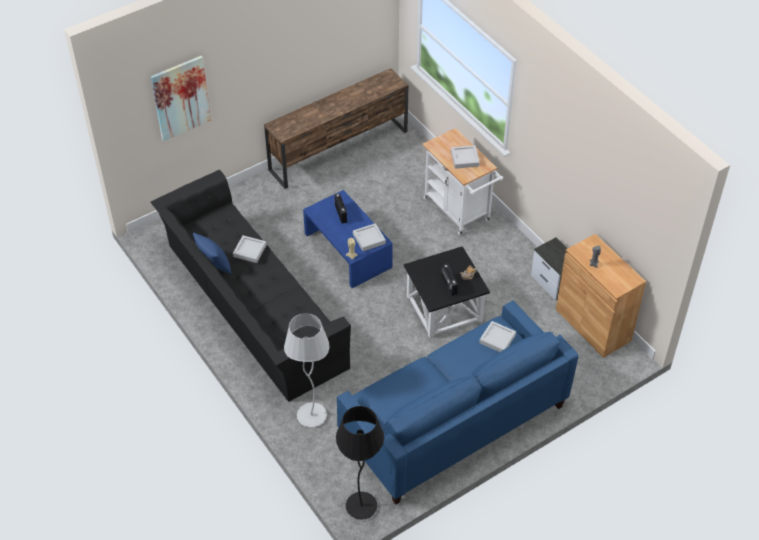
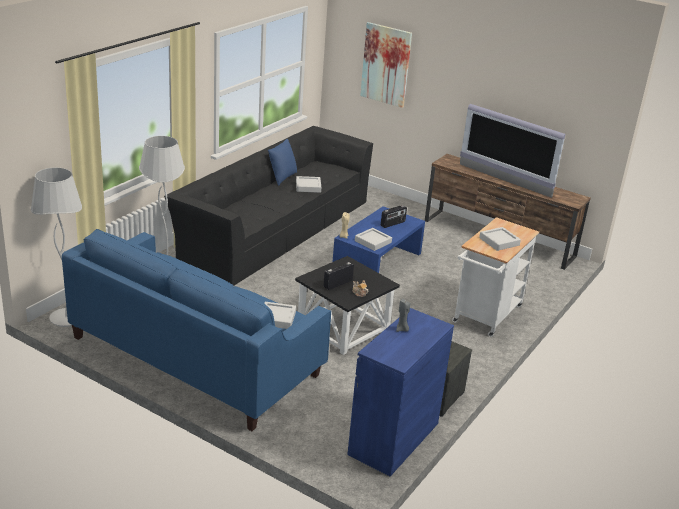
camera: 65 degrees right, 20 degrees down
black floor lamp [336,406,385,520] -> white floor lamp [31,168,82,327]
brown cabinet [556,234,646,358] -> blue cabinet [347,308,454,476]
none -> television [460,104,565,198]

